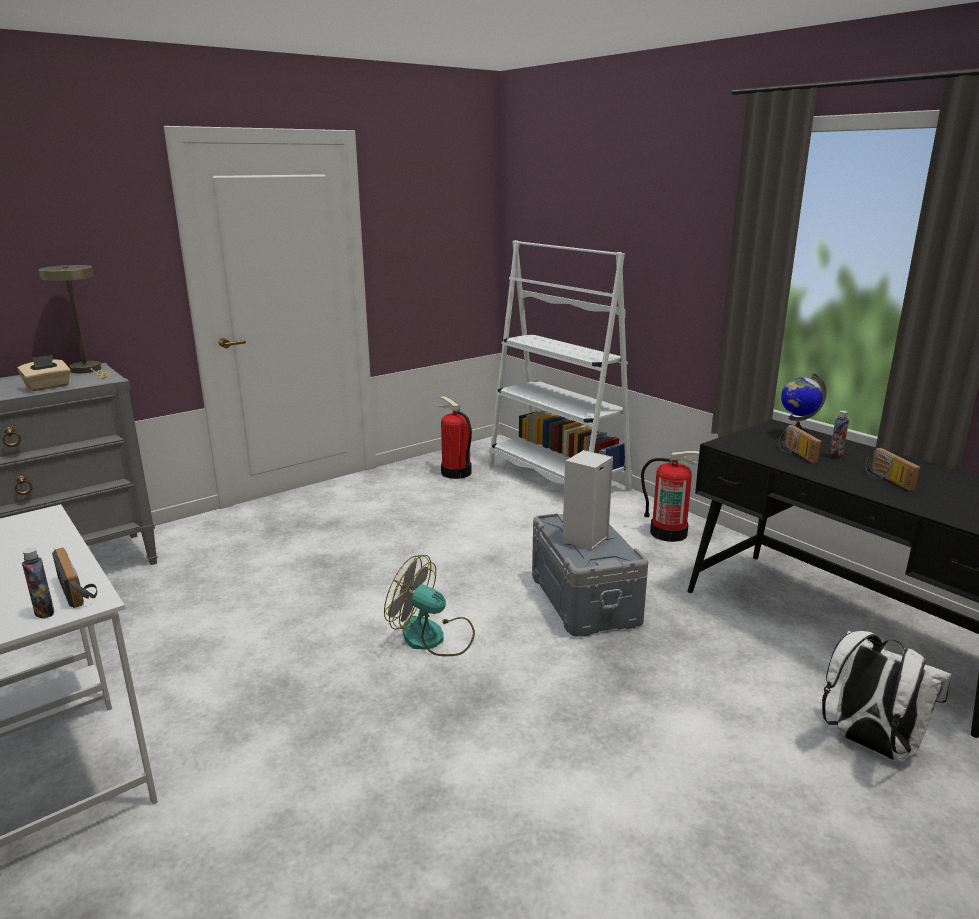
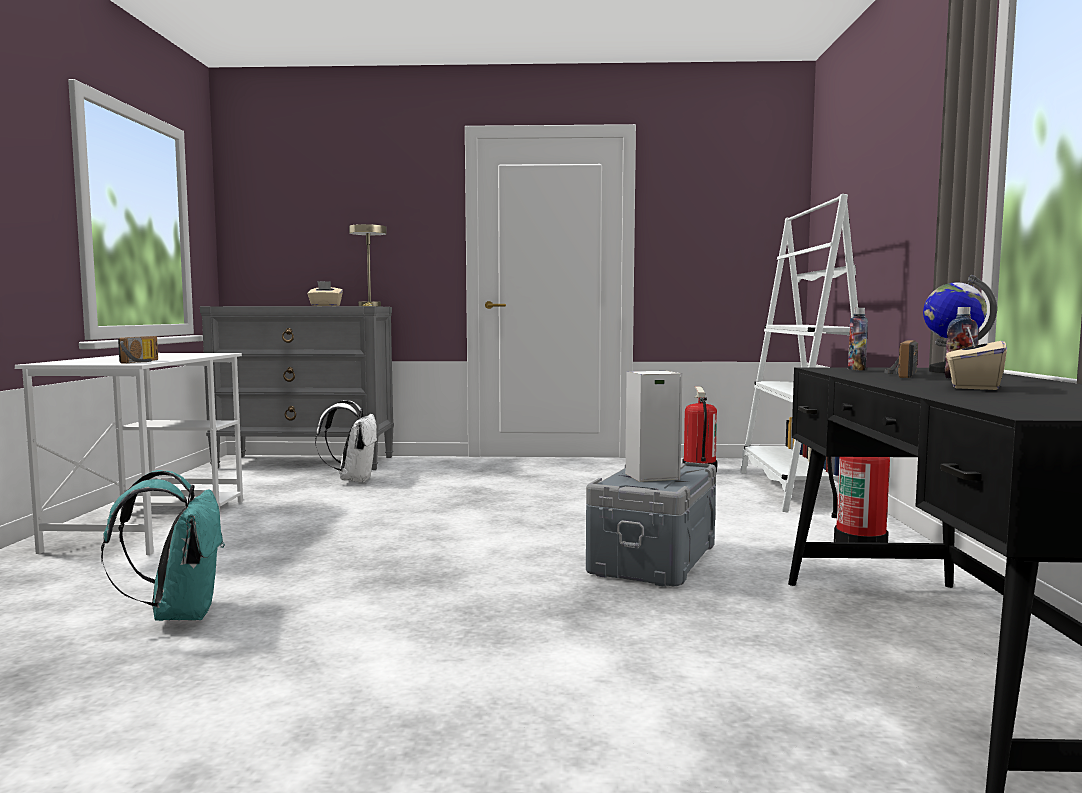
camera: 40 degrees right, 15 degrees down
bottle [22,548,54,619] -> bottle moved to [848,308,868,370]
fan [384,555,475,656] -> none
white backpack [822,630,952,762] -> white backpack moved to [315,400,377,482]
radio [865,448,921,491] -> beige tissue box [946,326,1007,390]
none -> turquoise backpack [101,470,225,621]

